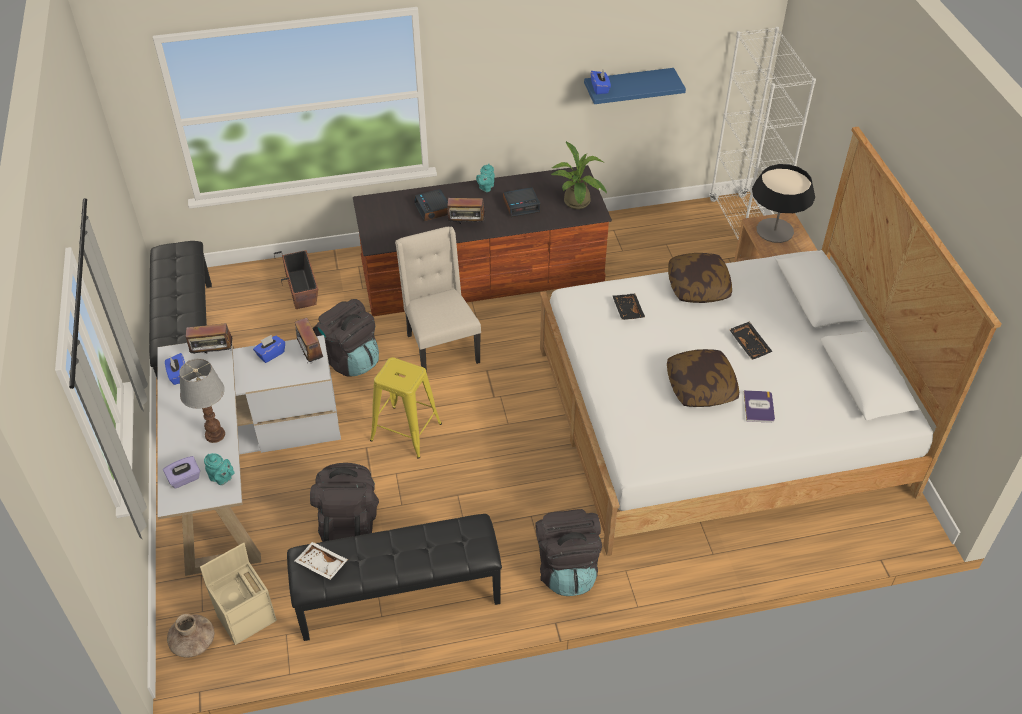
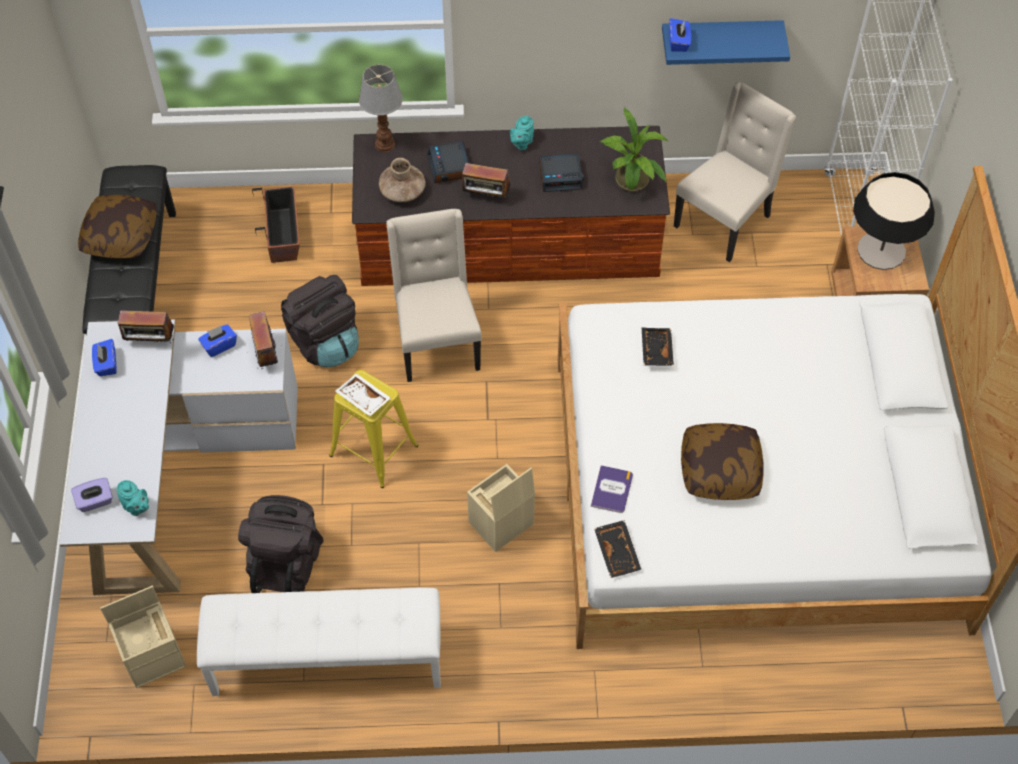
camera: 10 degrees right, 10 degrees up
brown vase [167,614,214,658] -> brown vase moved to [379,158,425,202]
table lamp [179,359,225,443] -> table lamp moved to [359,64,403,152]
black bench [287,514,502,641] -> white bench [197,587,441,696]
white tray [294,542,348,580] -> white tray moved to [335,373,391,416]
black backpack [535,509,602,596] -> none
pillow [668,253,732,303] -> pillow moved to [78,195,157,259]
black tray [729,321,773,360] -> black tray moved to [594,520,641,578]
book [744,390,775,423] -> book moved to [591,465,633,513]
none -> beige storage box [467,464,535,552]
none -> beige chair [674,82,796,262]

